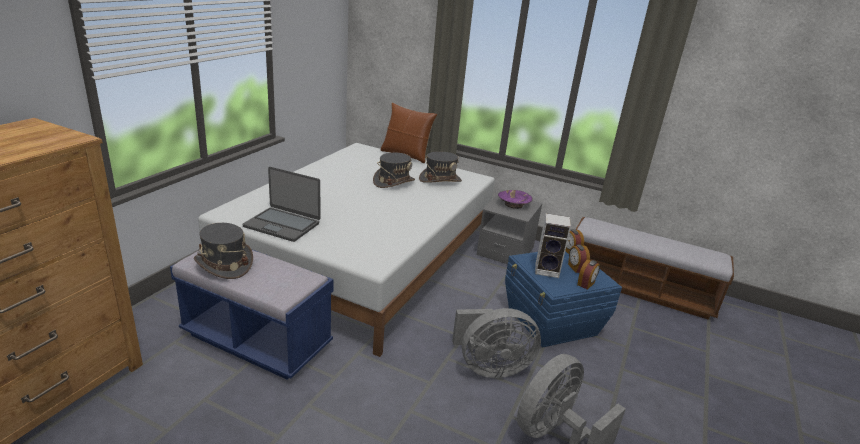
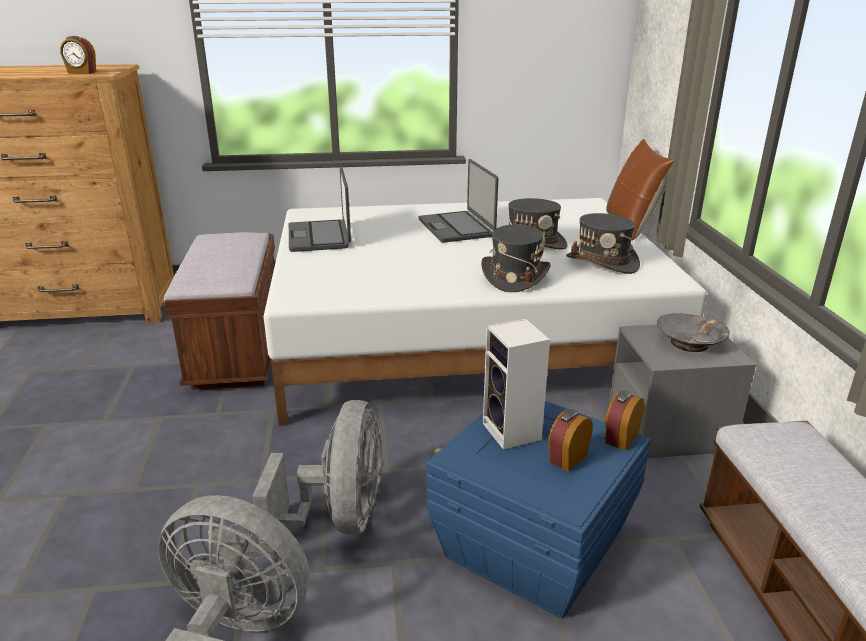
camera: 60 degrees right, 0 degrees up
blue bench [170,250,333,379] -> brown bench [164,232,275,390]
grey hat [194,223,253,279] -> grey hat moved to [481,224,551,292]
grey fan [452,308,541,378] -> grey fan turned 135 degrees counterclockwise [252,400,383,552]
purple bowl [498,190,533,209] -> grey bowl [657,313,730,352]
alarm clock [577,259,600,290] -> alarm clock moved to [60,36,96,74]
none -> laptop [419,159,499,243]

